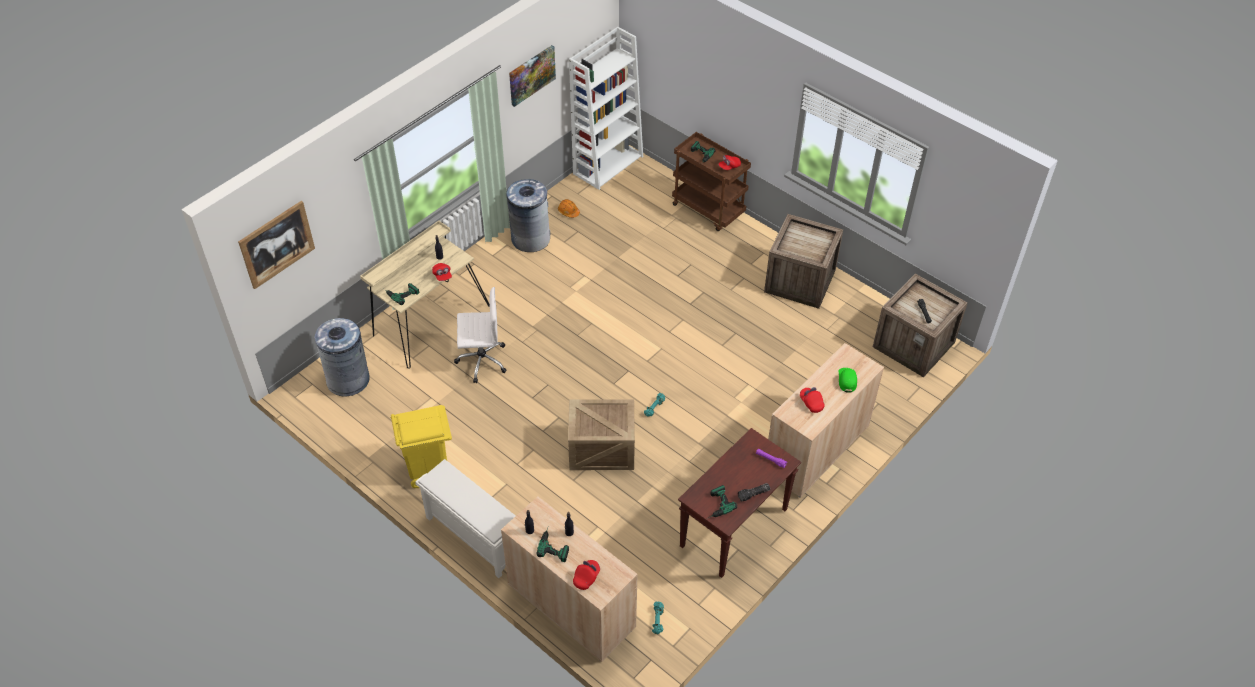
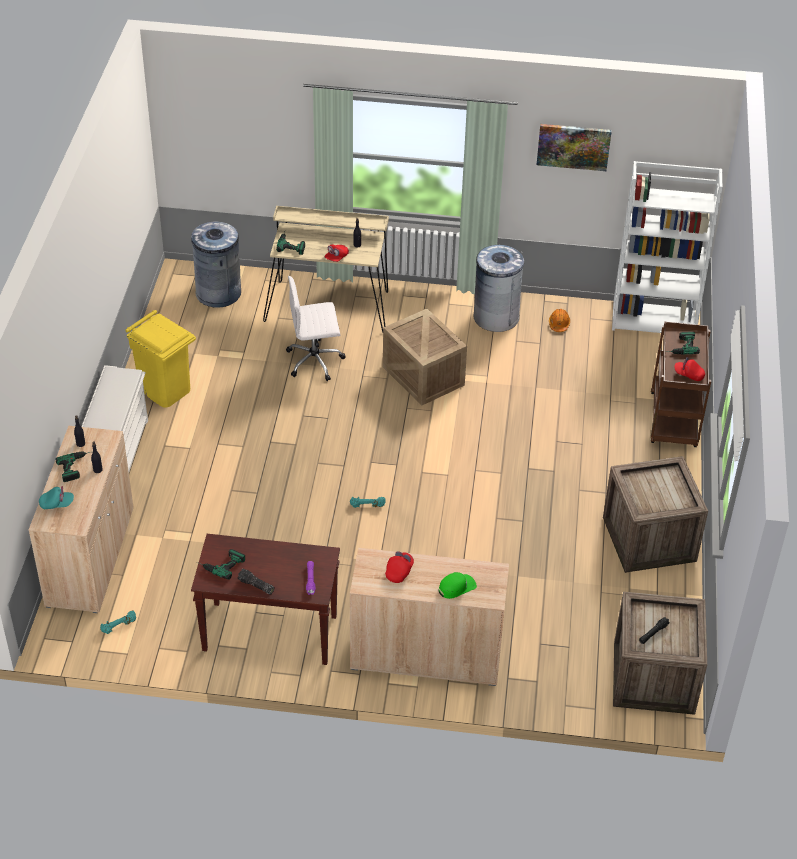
camera: 55 degrees right, 5 degrees down
picture [238,201,315,289] -> none
white office chair [454,287,507,383] -> white office chair turned 120 degrees clockwise [286,276,346,381]
crate [568,400,635,470] -> crate moved to [383,308,467,406]
red cap [573,560,600,590] -> turquoise cap [39,486,74,509]

